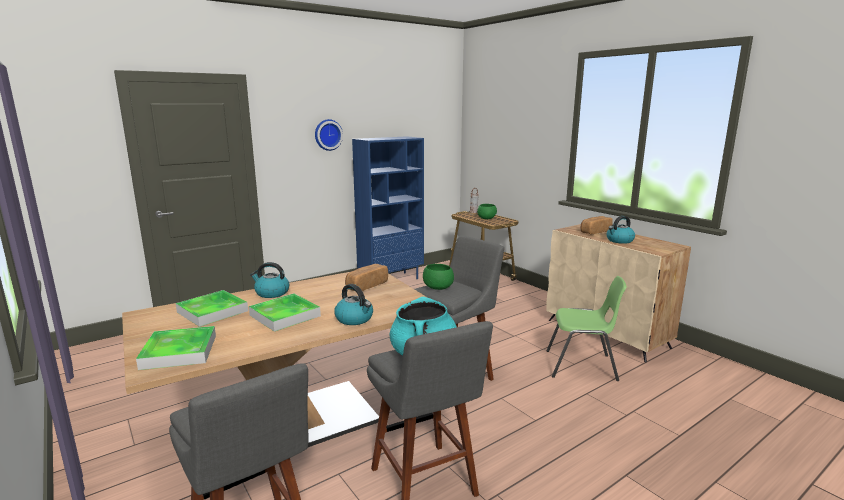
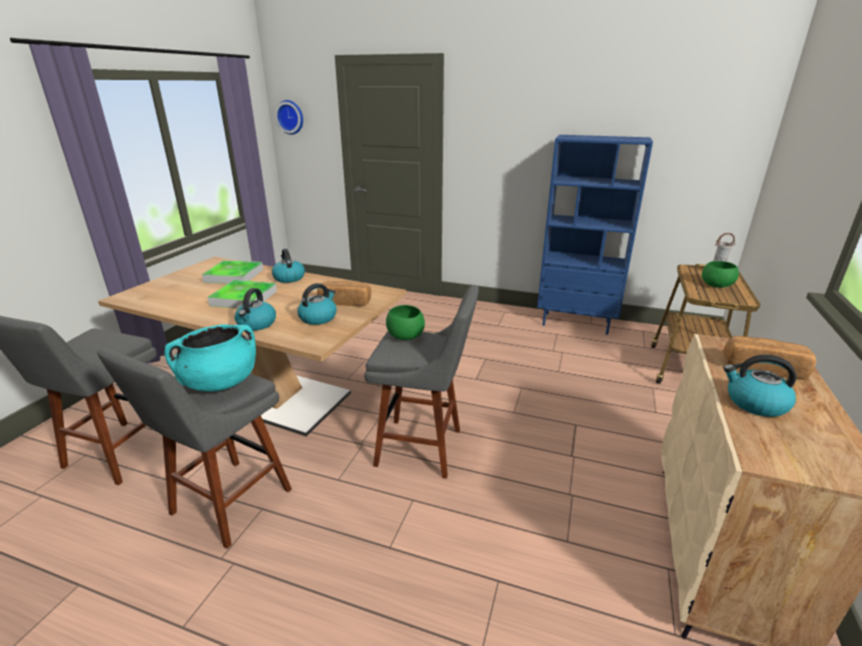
camera: 55 degrees right, 10 degrees up
tray [136,326,216,370] -> none
wall clock [315,119,343,151] -> wall clock moved to [275,100,303,135]
green chair [546,276,627,381] -> none
none -> kettle [297,283,337,325]

